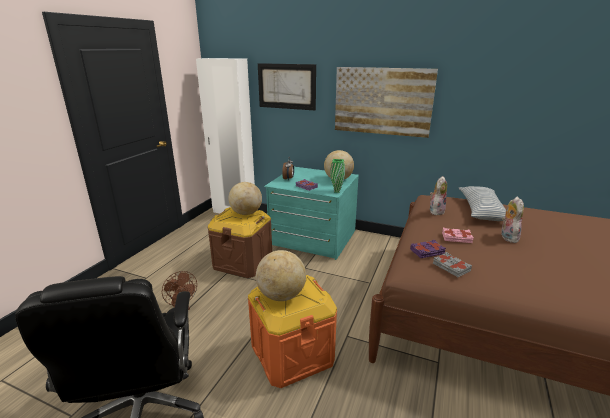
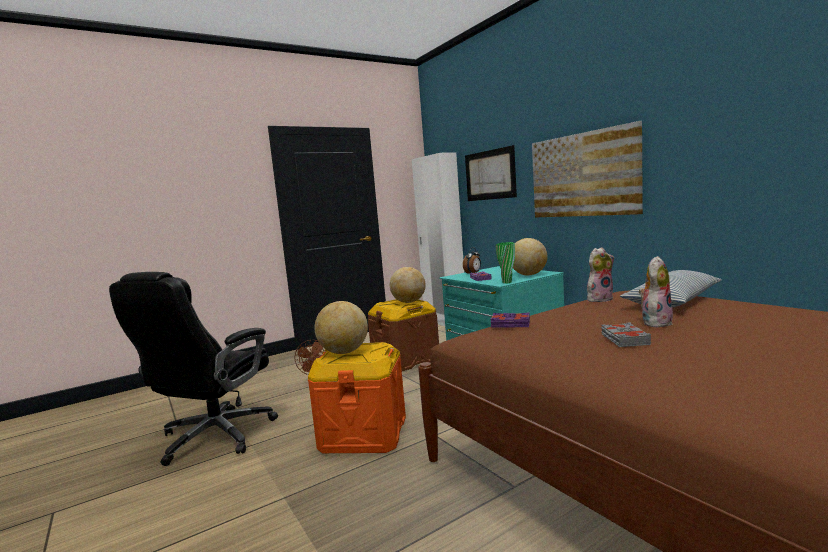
camera: 35 degrees right, 15 degrees down
grey book [433,252,472,277] -> grey book moved to [601,322,651,347]
pink book [442,228,474,243] -> none

